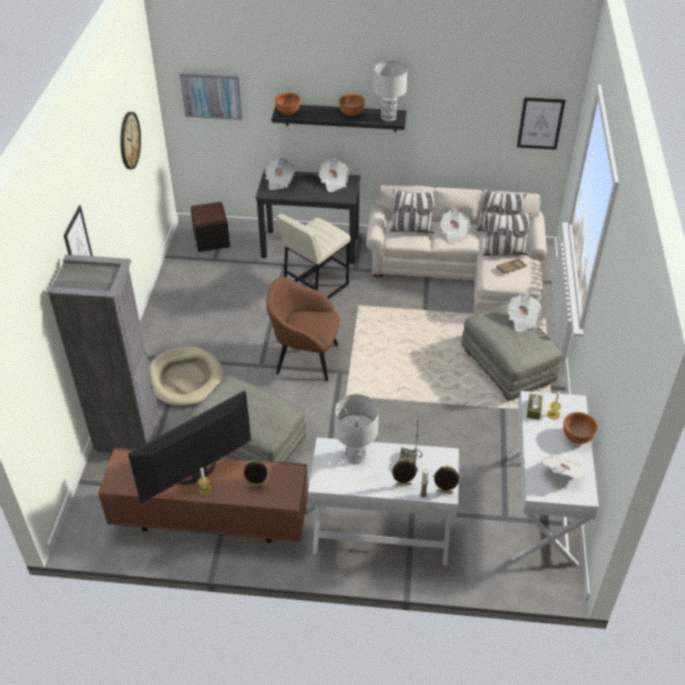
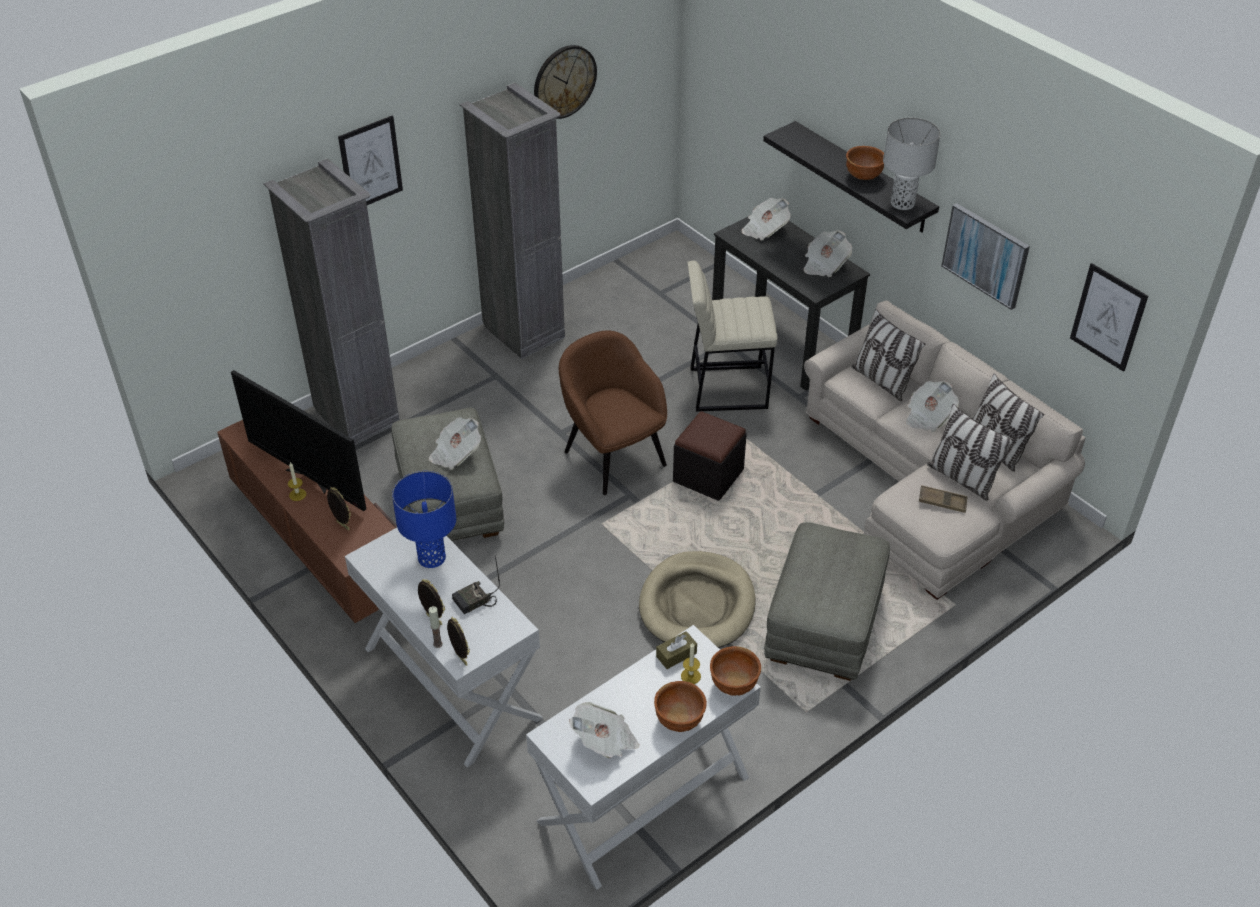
camera: 45 degrees right, 0 degrees up
television [128,390,251,503] -> television turned 150 degrees counterclockwise [231,370,366,511]
beige dog bed [149,346,224,407] -> beige dog bed moved to [639,551,756,648]
picture [180,73,242,120] -> picture moved to [941,203,1030,310]
black ottoman [191,202,230,252] -> black ottoman moved to [673,411,747,501]
brown bowl [275,92,301,115] -> brown bowl moved to [710,646,761,696]
white table lamp [335,394,379,464] -> blue table lamp [392,471,456,568]
newspaper [507,293,542,332] -> newspaper moved to [429,417,481,470]
none -> grey cabinet [459,82,565,359]

